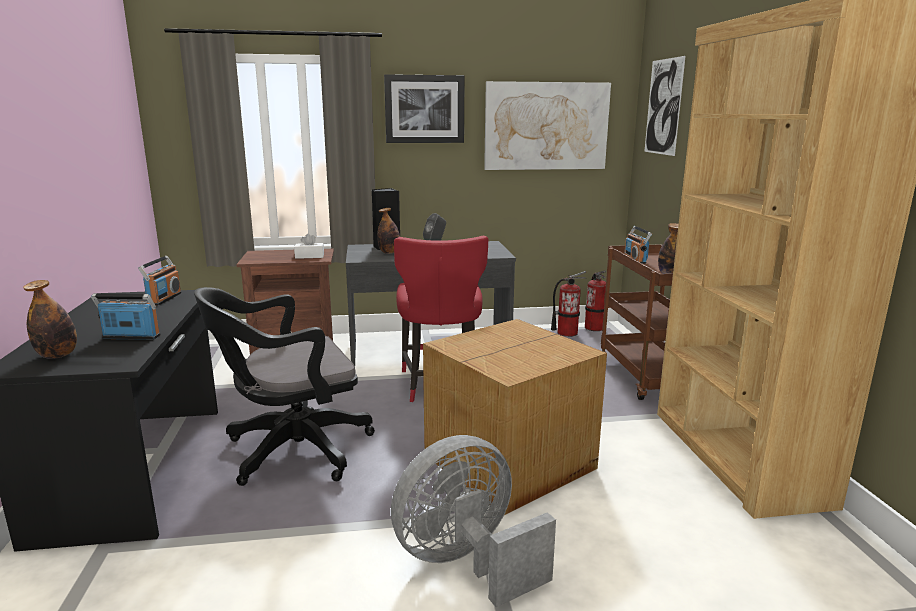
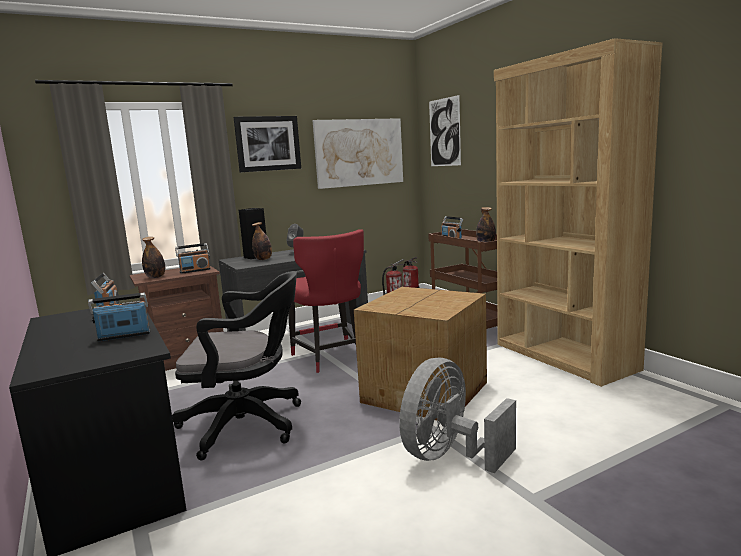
camera: 20 degrees left, 5 degrees down
bottle [23,280,77,359] -> bottle moved to [142,237,165,278]
black office chair [194,287,375,486] -> black office chair turned 135 degrees counterclockwise [172,271,301,460]
white tissue box [294,234,324,259] -> radio [175,243,211,274]

